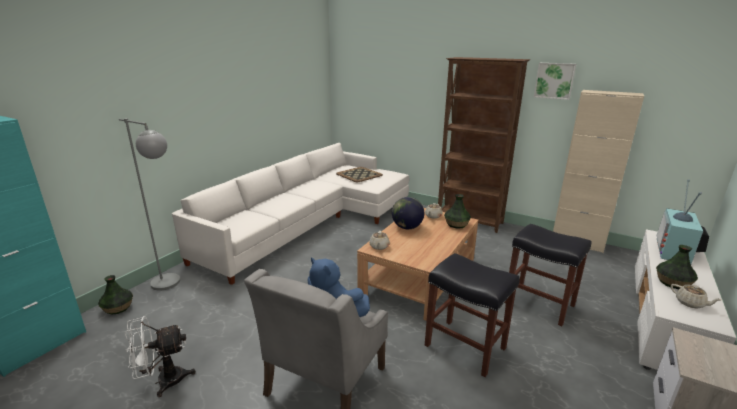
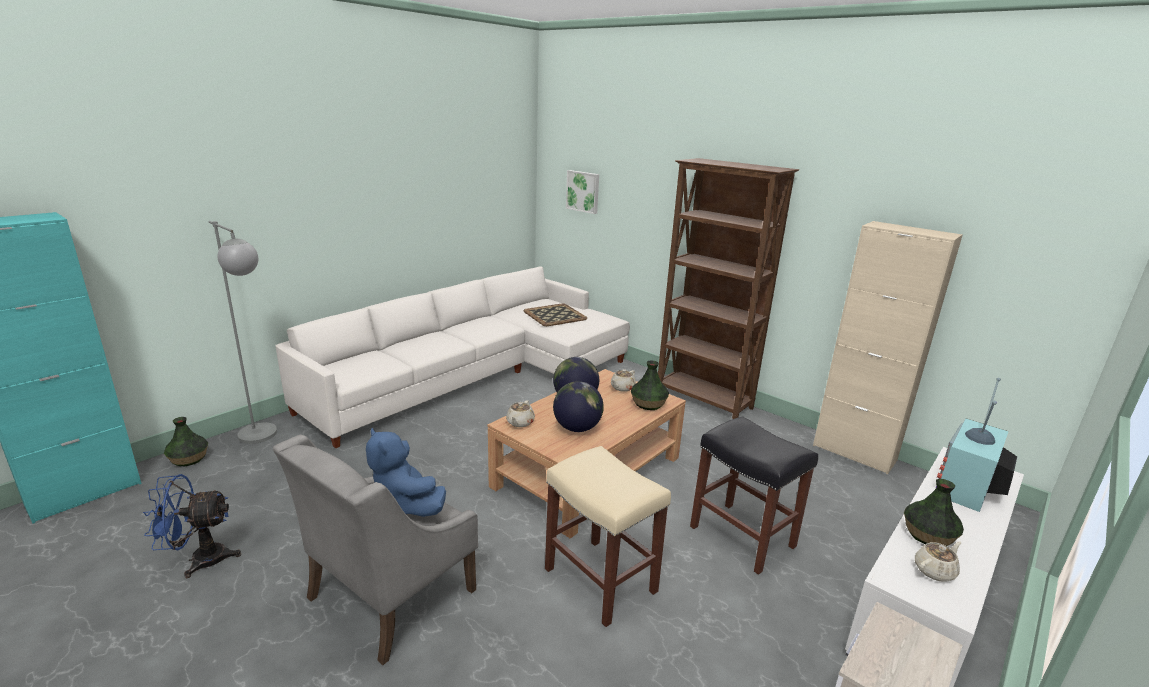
camera: 10 degrees right, 0 degrees up
white fan [125,316,196,397] -> blue fan [143,474,241,578]
black stool [425,253,520,377] -> beige stool [545,446,671,627]
picture [534,63,576,100] -> picture moved to [566,170,599,214]
beige teapot [671,284,722,308] -> beige teapot turned 90 degrees counterclockwise [915,541,961,582]
none -> globe [553,381,604,432]

